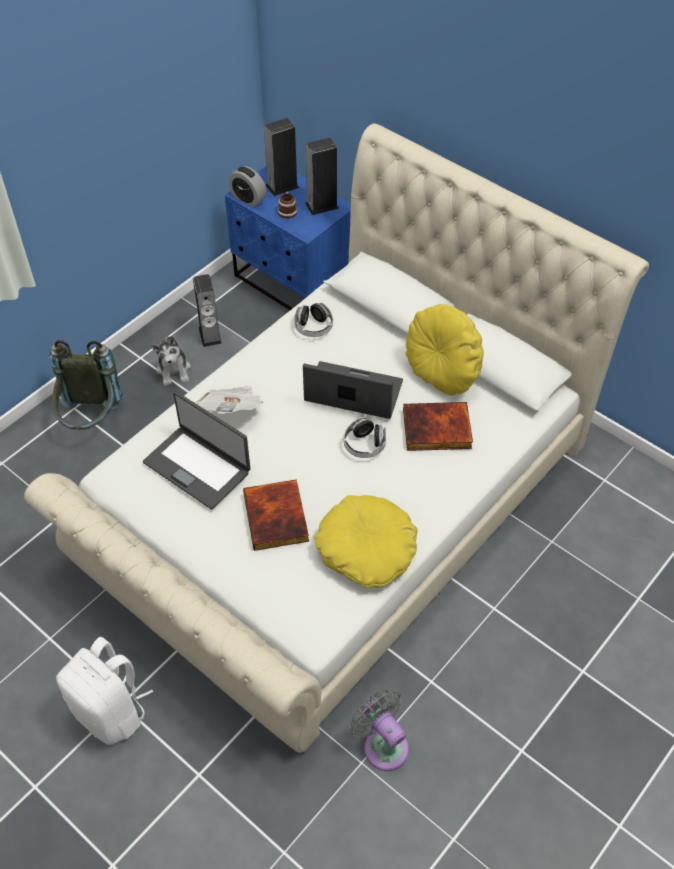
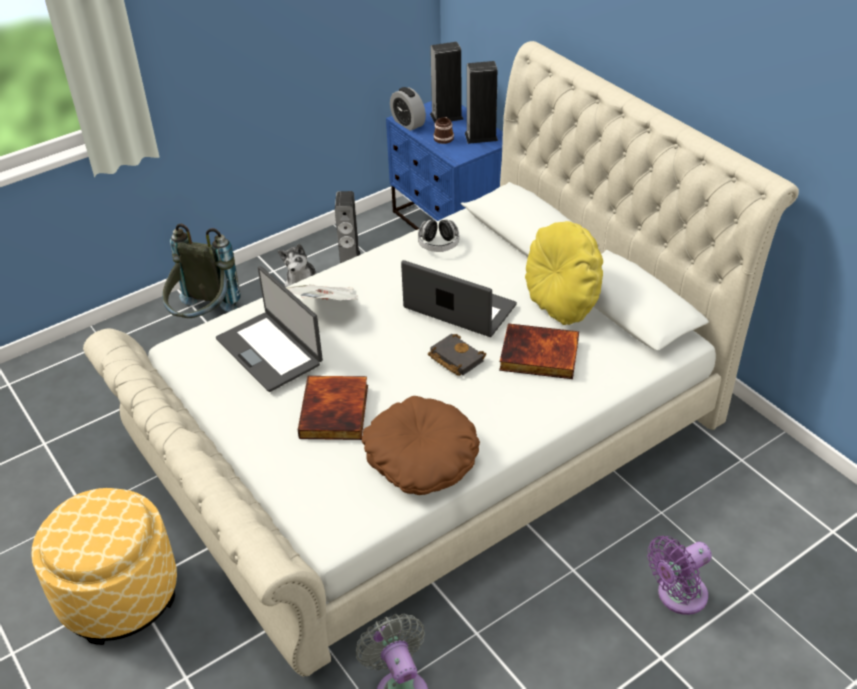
camera: 15 degrees right, 10 degrees down
white backpack [56,637,153,745] -> ottoman [31,488,177,645]
yellow pillow [314,495,418,588] -> brown pillow [362,396,480,495]
headphones [344,417,386,458] -> black book [428,334,486,376]
none -> purple fan [647,536,712,615]

